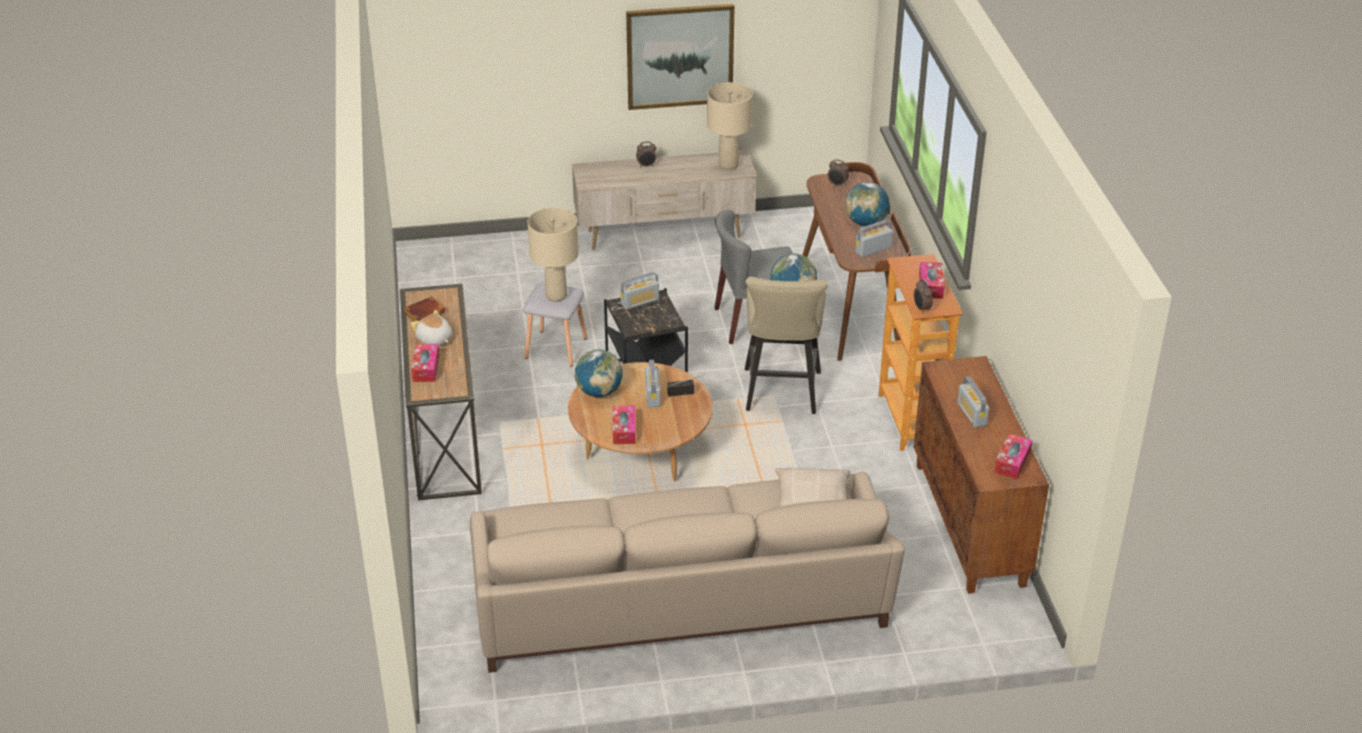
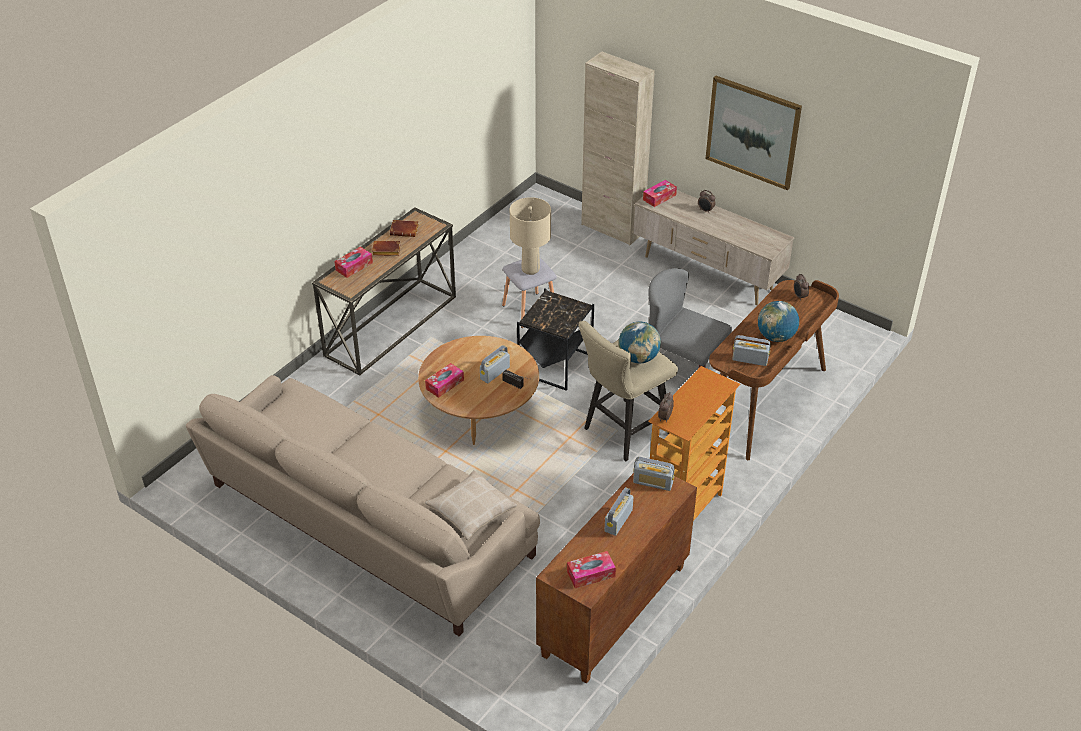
camera: 45 degrees right, 5 degrees up
plush toy [411,310,452,346] -> brown book [372,241,400,256]
globe [574,349,623,397] -> none
radio [620,272,659,310] -> radio moved to [633,457,675,491]
beige table lamp [707,82,753,170] -> none
tissue box [919,262,944,299] -> tissue box moved to [643,180,677,207]
none -> beige cabinet [581,51,655,245]

